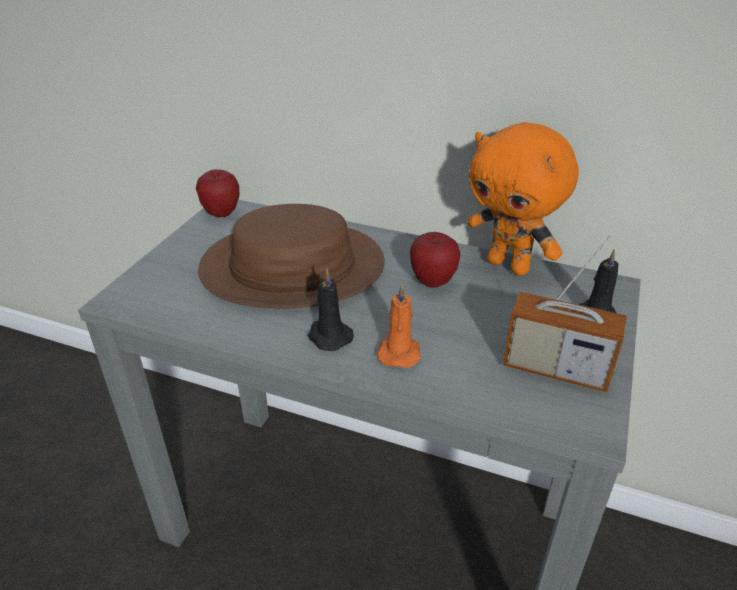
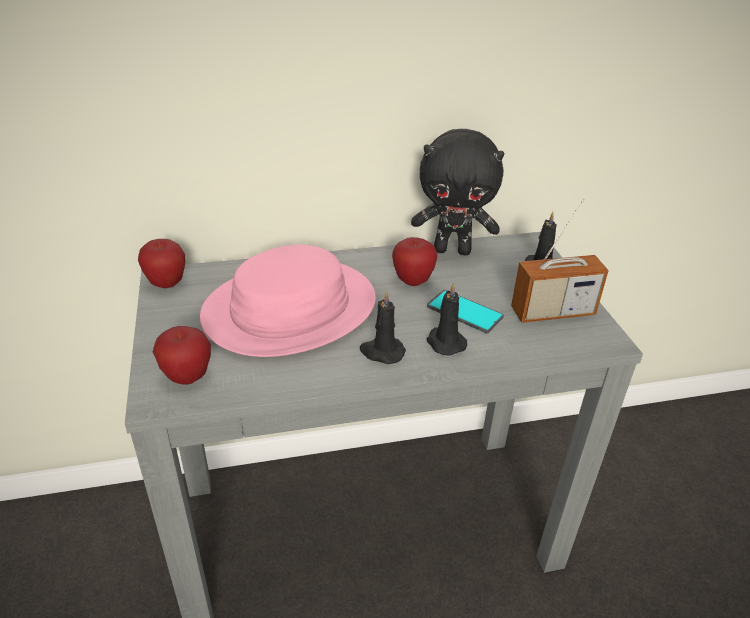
camera: 35 degrees left, 0 degrees up
brown hat [198,204,385,309] -> pink hat [200,245,376,357]
orange candle [377,284,420,368] -> black candle [427,282,467,356]
orange plush toy [467,122,579,276] -> black plush toy [411,129,504,255]
none -> apple [153,326,211,385]
none -> phone [427,290,504,334]

